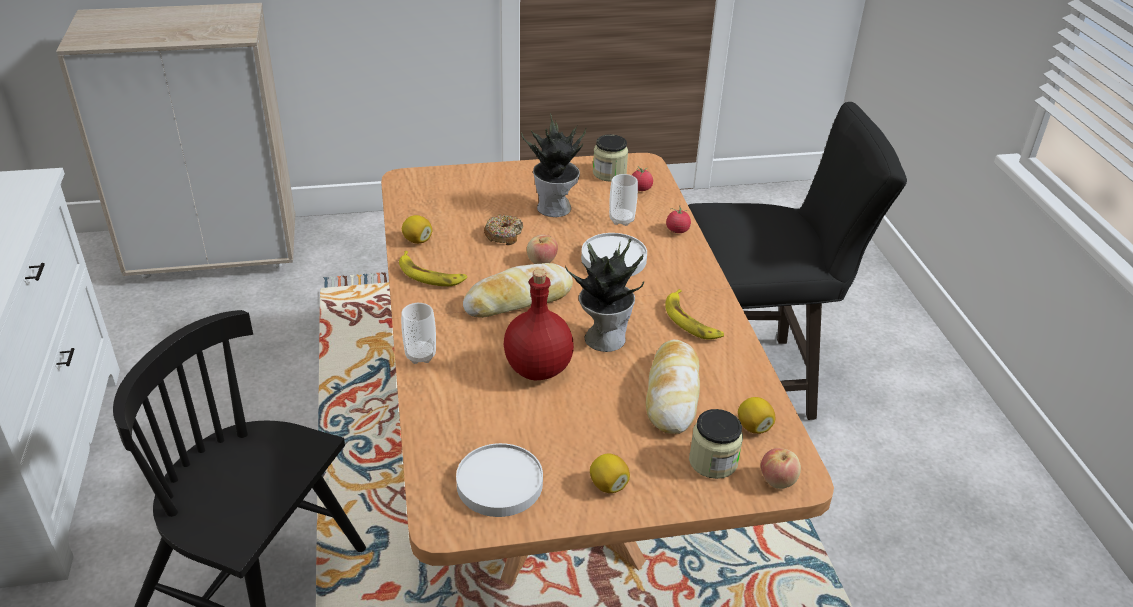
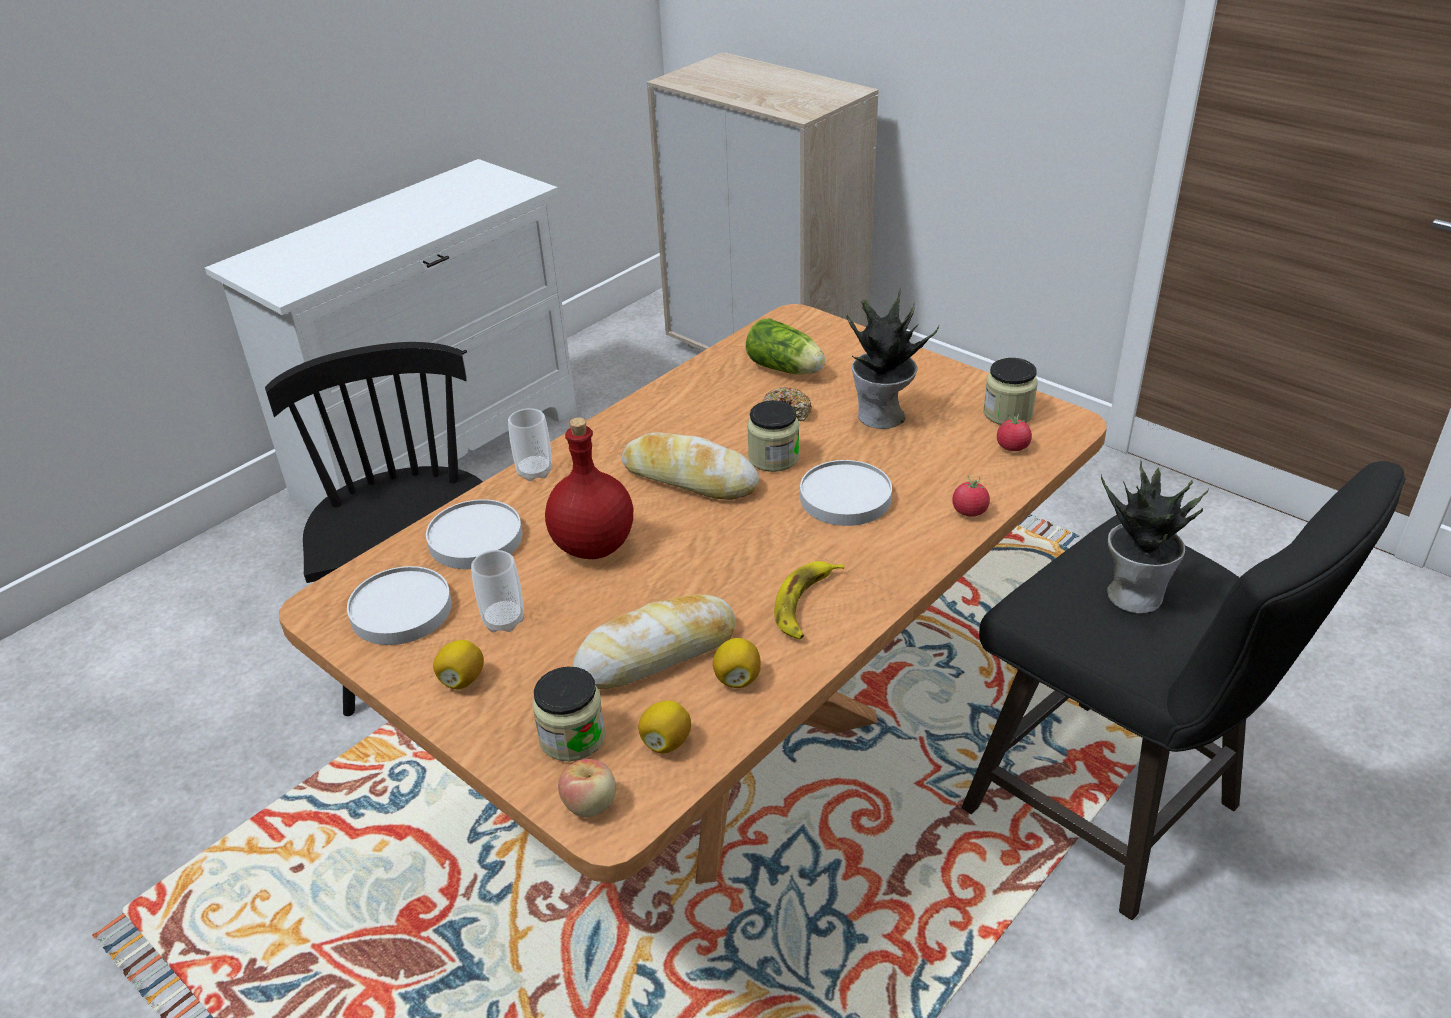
camera: 55 degrees right, 0 degrees up
banana [399,251,467,286] -> none
lemon [402,215,432,244] -> lemon moved to [713,638,761,688]
apple [527,234,558,264] -> jar [747,400,799,472]
potted plant [565,239,644,352] -> potted plant moved to [1101,461,1209,613]
cup [609,174,638,226] -> cup moved to [471,550,524,632]
none -> white plate [426,499,523,569]
none -> lettuce [746,319,825,374]

